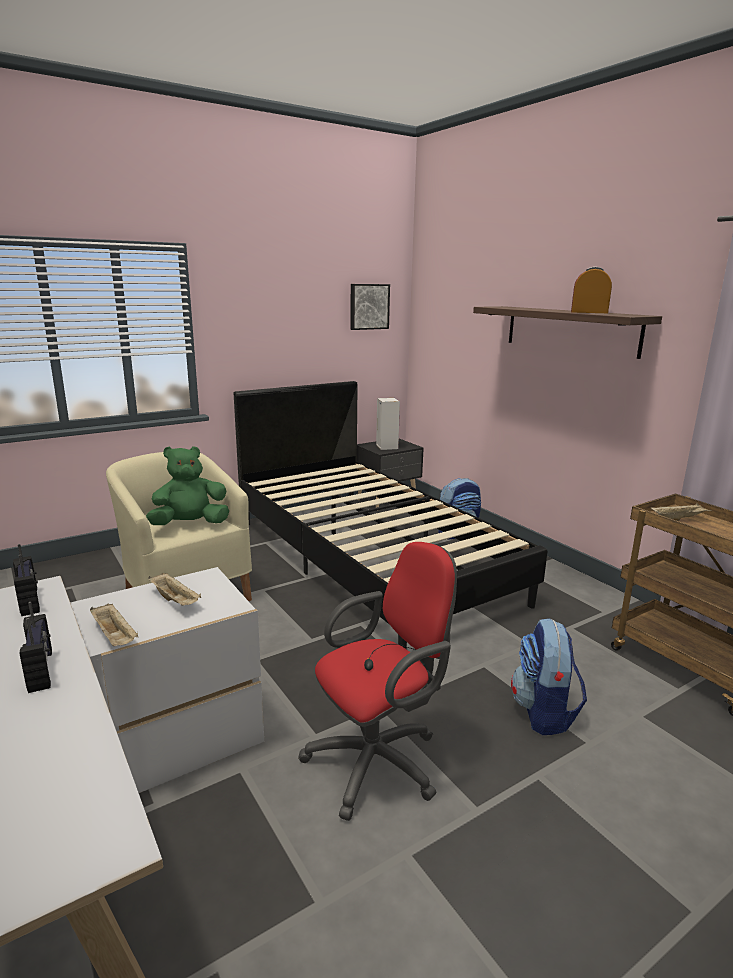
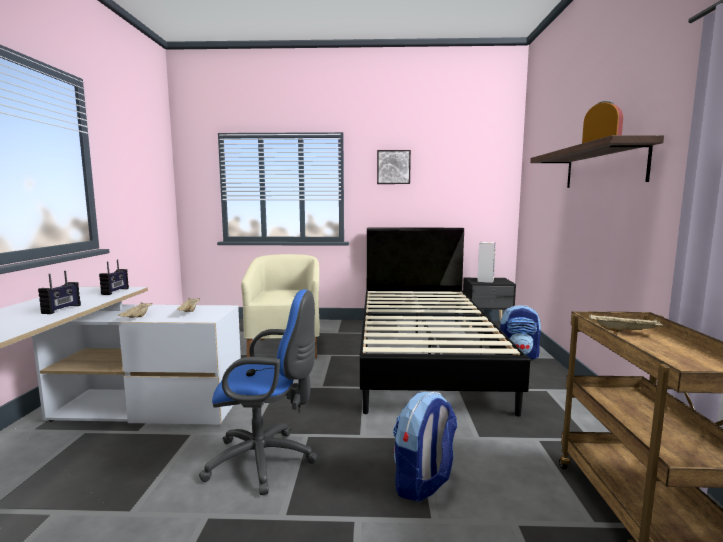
camera: 35 degrees right, 10 degrees down
green plush toy [146,446,229,525] -> none
red office chair [298,542,457,821] -> blue office chair [199,289,317,495]
picture [350,284,390,330] -> picture moved to [377,150,411,184]

